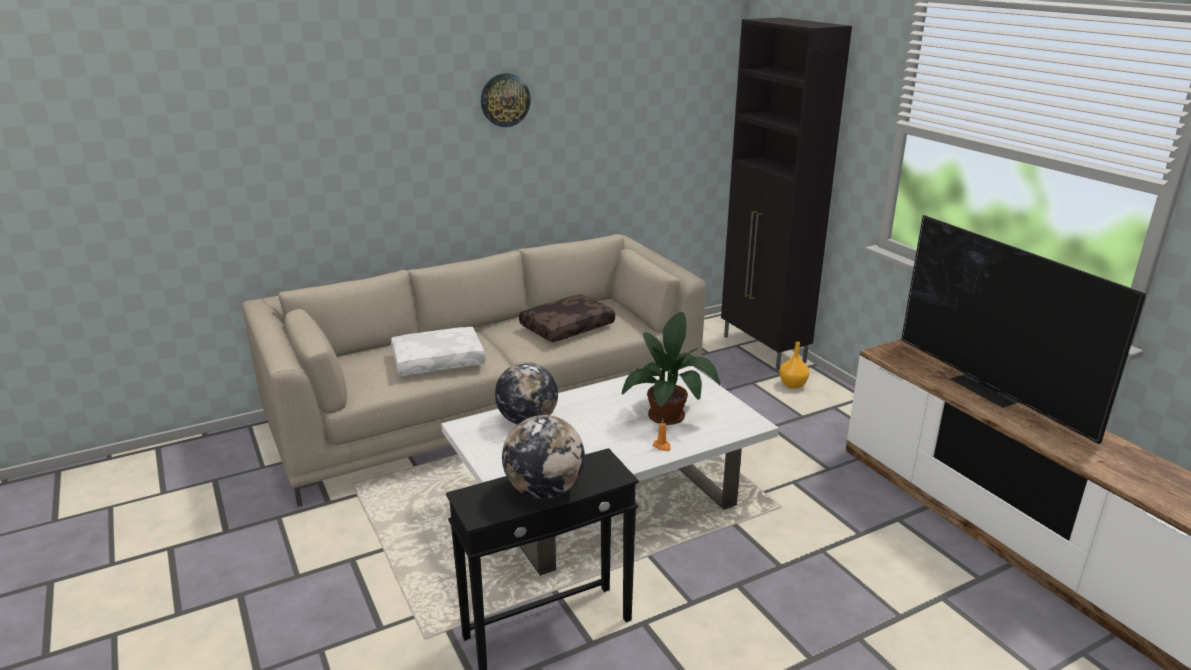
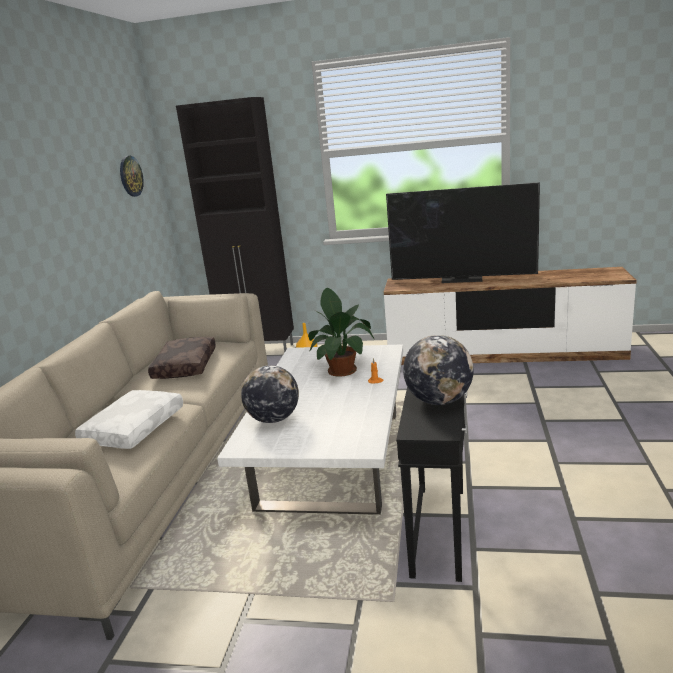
camera: 50 degrees left, 5 degrees down
wall clock [481,73,531,127] -> wall clock moved to [120,156,144,197]

